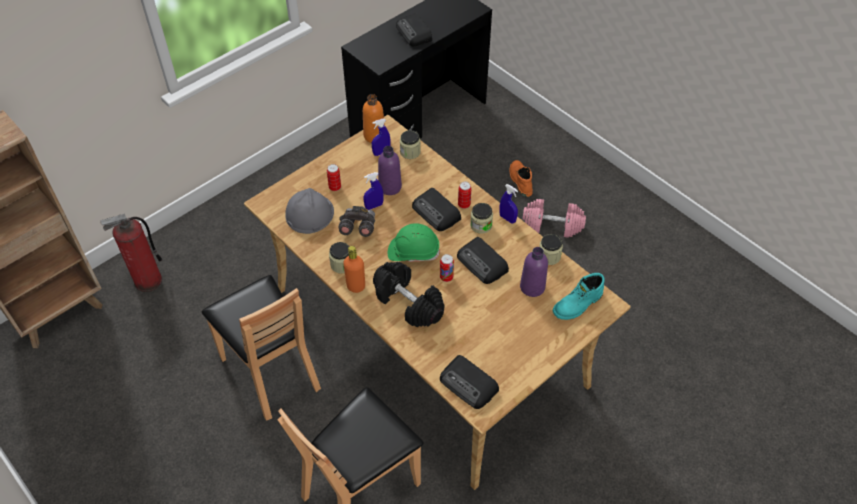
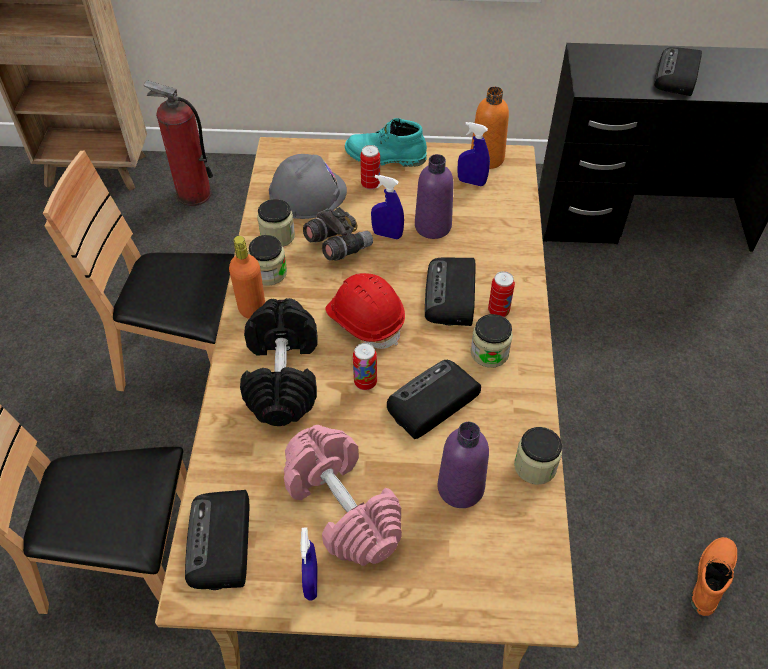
camera: 45 degrees right, 0 degrees up
brown chair [202,275,321,421] -> brown chair turned 90 degrees clockwise [43,151,234,391]
green hard hat [388,223,440,262] -> red hard hat [325,273,405,349]
jar [400,130,421,159] -> jar moved to [257,199,295,247]
radio [457,237,509,284] -> radio turned 45 degrees clockwise [387,360,481,439]
blue spray bottle [500,184,518,223] -> blue spray bottle moved to [300,528,318,601]
orange boot [510,160,533,197] -> orange boot moved to [691,537,737,616]
pink dumbbell [523,199,586,238] -> pink dumbbell moved to [284,425,402,566]
turquoise boot [553,273,605,320] -> turquoise boot moved to [345,118,427,167]

